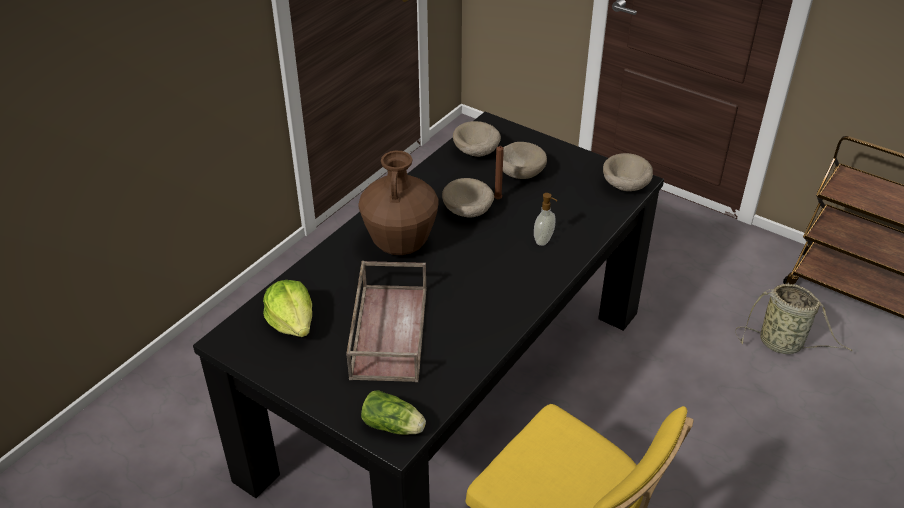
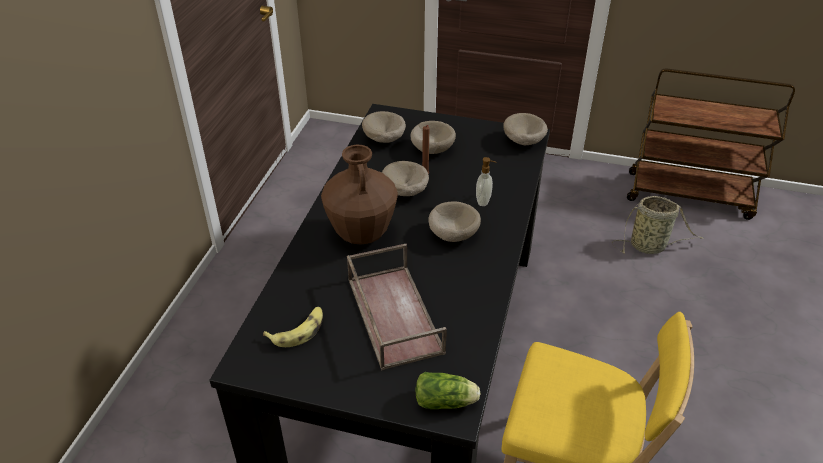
camera: 20 degrees left, 0 degrees up
lettuce [263,280,312,337] -> banana [263,307,323,347]
none -> beige bowl [428,202,481,242]

